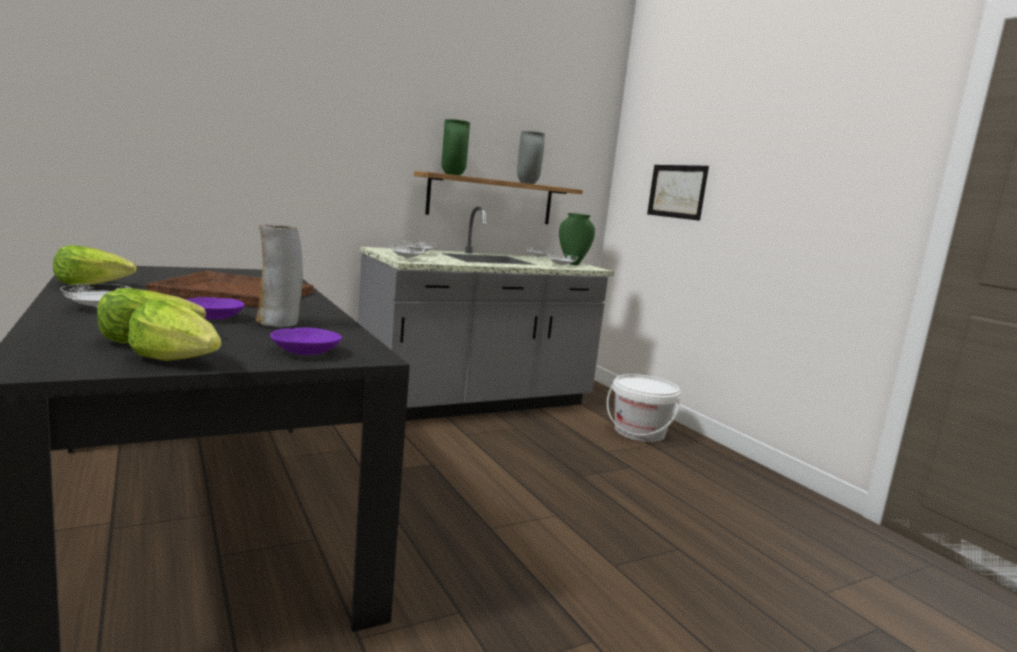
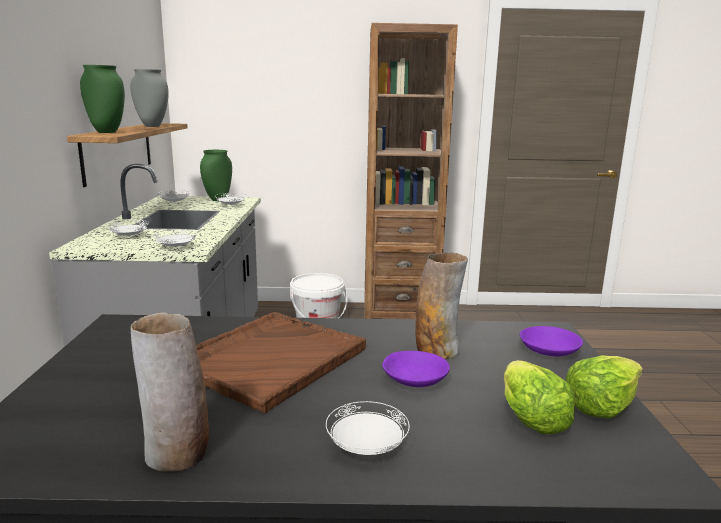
camera: 60 degrees left, 5 degrees up
lettuce [53,245,137,285] -> vase [131,312,209,472]
picture [647,165,709,221] -> none
none -> brown bookcase [364,23,458,319]

